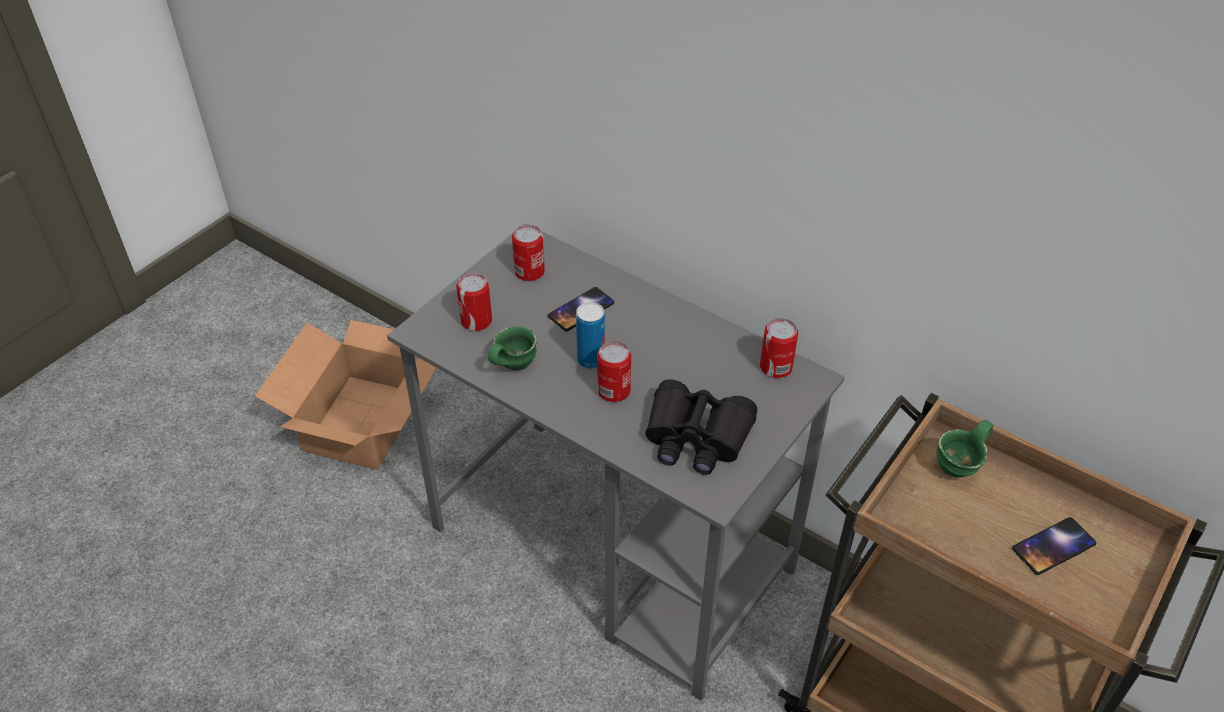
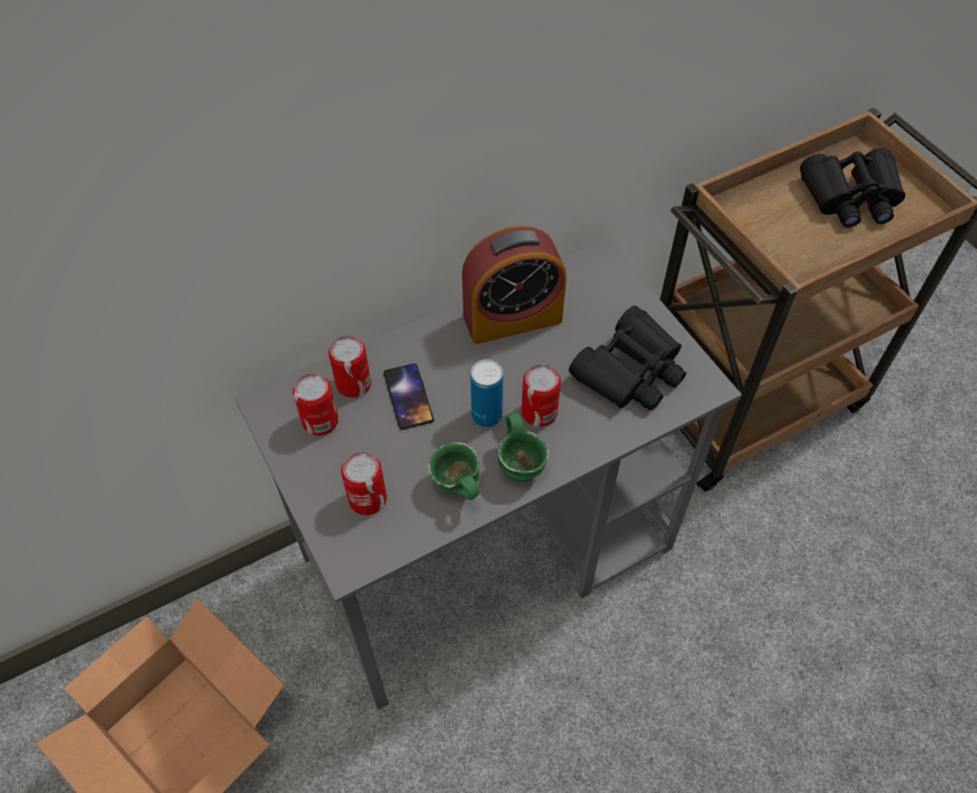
camera: 65 degrees left, 10 degrees up
can [760,318,798,378] -> can moved to [329,336,371,398]
green mug [937,420,993,478] -> green mug moved to [498,412,549,482]
phone [1012,517,1096,575] -> black binoculars [800,148,905,228]
none -> alarm clock [462,226,567,344]

